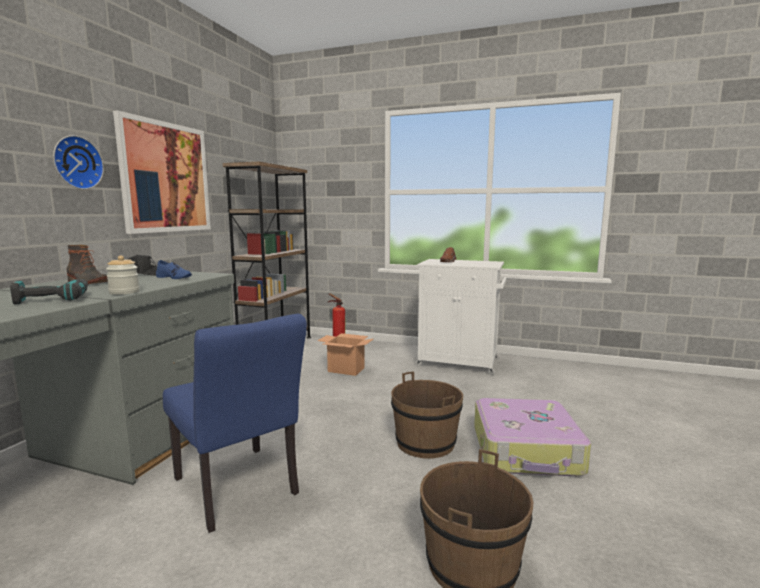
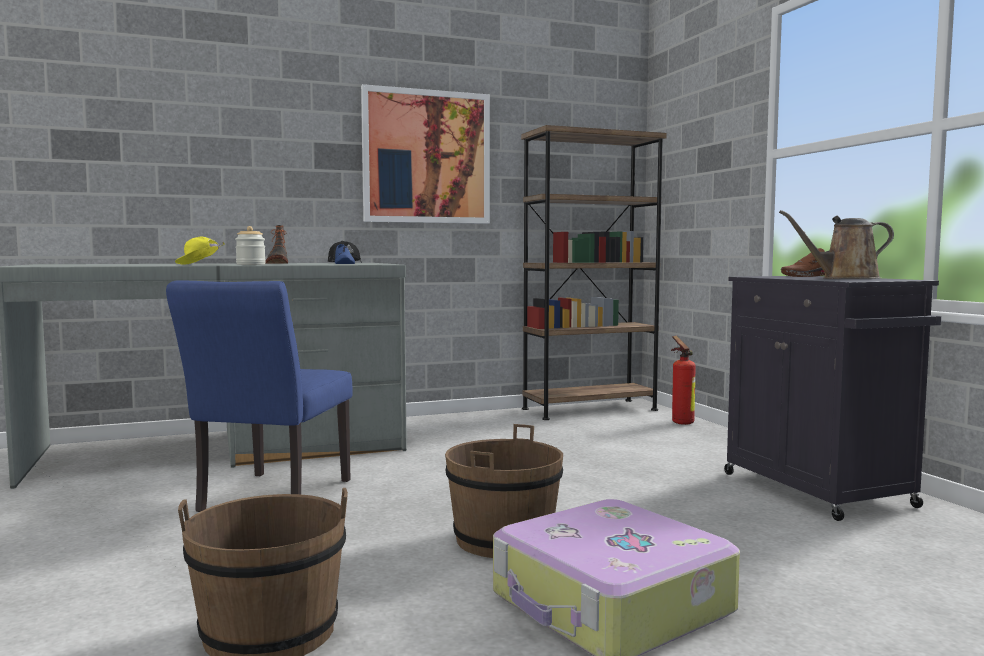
camera: 50 degrees right, 5 degrees down
power drill [10,279,88,304] -> yellow cap [175,237,225,265]
wall clock [53,135,104,189] -> none
cardboard box [317,333,373,376] -> none
white cabinet [415,259,507,375] -> black cabinet [724,276,941,521]
none -> brown watering can [779,210,894,279]

